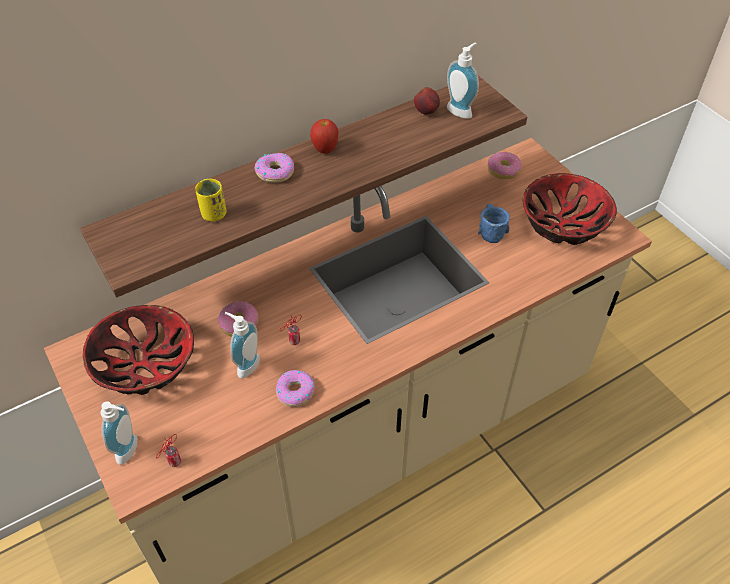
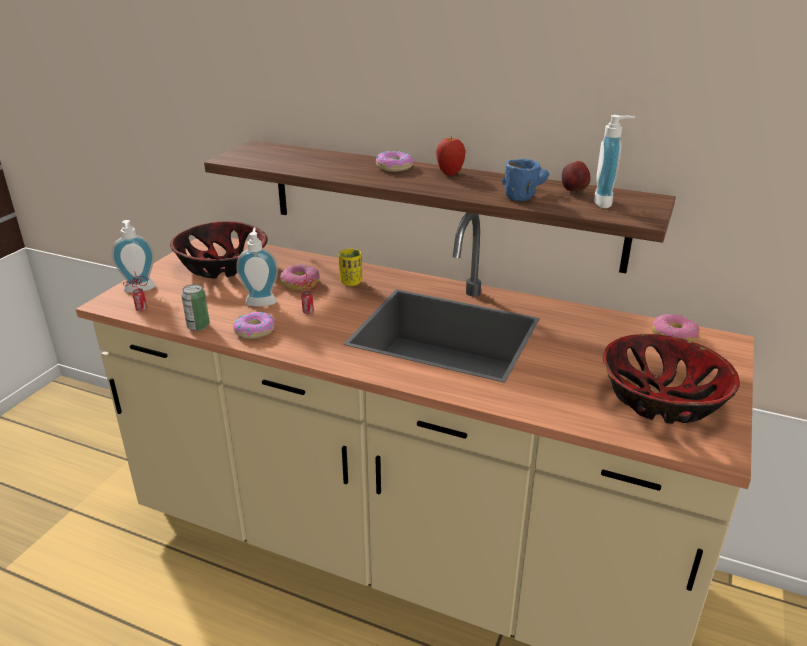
camera: 55 degrees right, 20 degrees down
yellow cup [195,179,227,221] -> yellow cup moved to [339,249,362,286]
blue mug [478,204,509,243] -> blue mug moved to [502,159,549,201]
none -> can [181,284,210,331]

